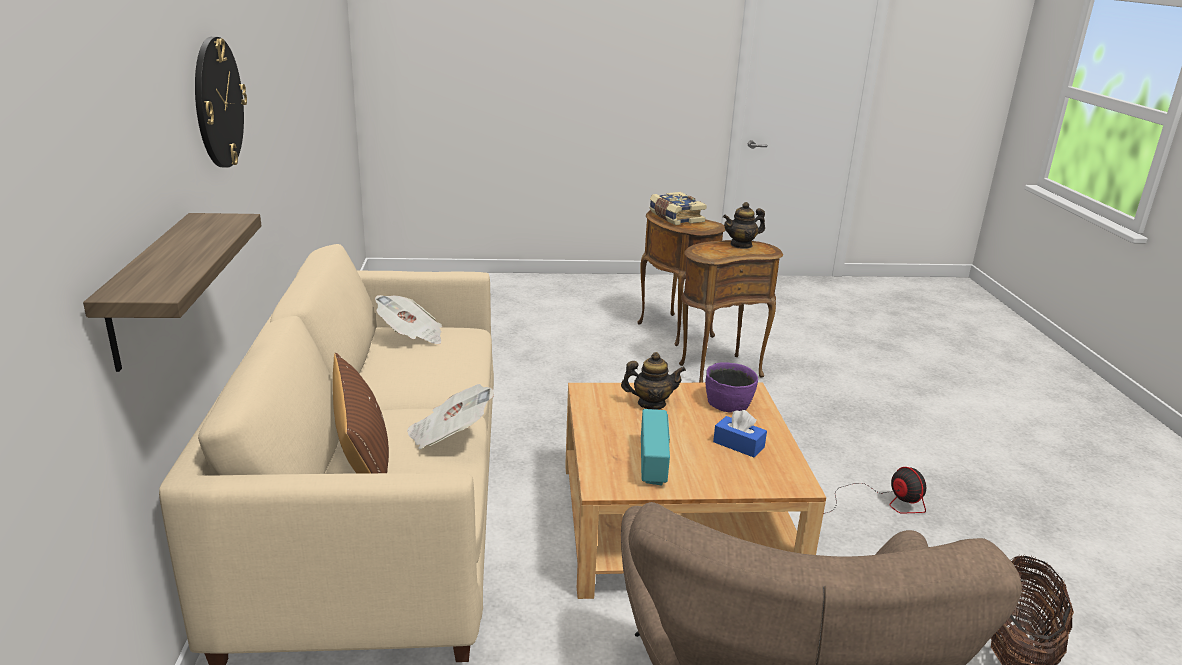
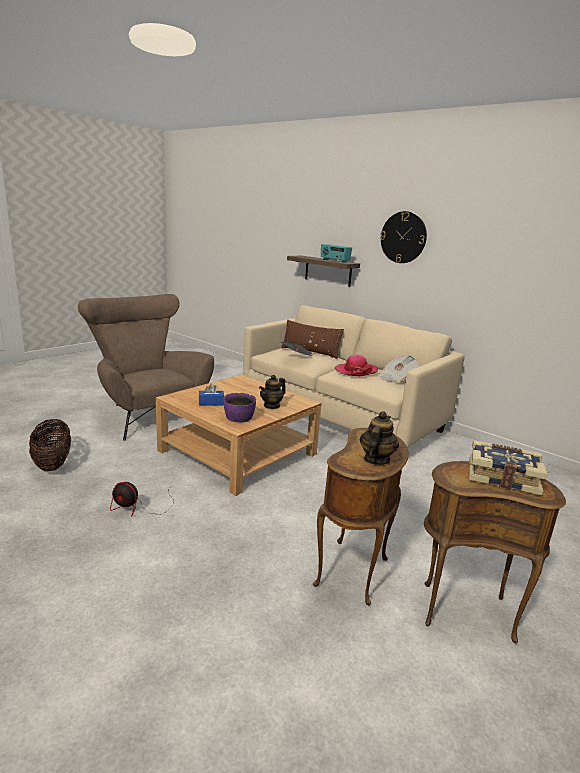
camera: 135 degrees right, 5 degrees down
radio [641,409,670,486] -> radio moved to [321,244,352,263]
none -> hat [335,354,378,376]

